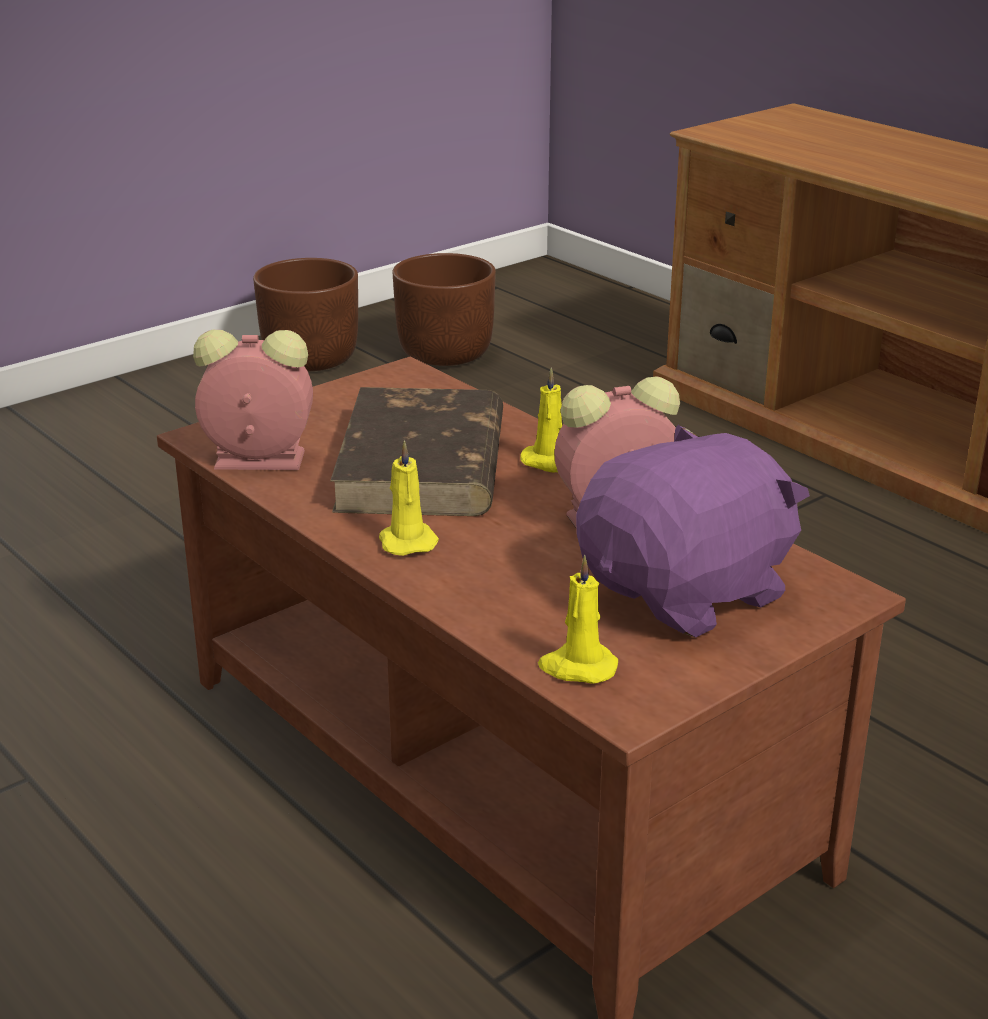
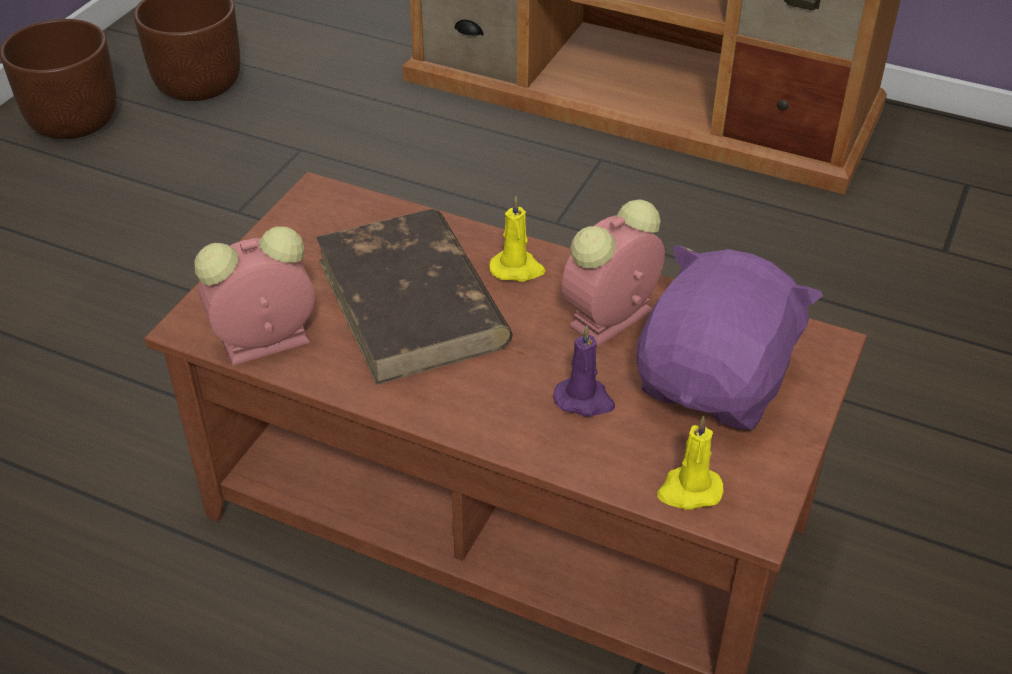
camera: 25 degrees left, 15 degrees up
yellow candle [379,440,439,556] -> none
none -> purple candle [553,326,615,417]

